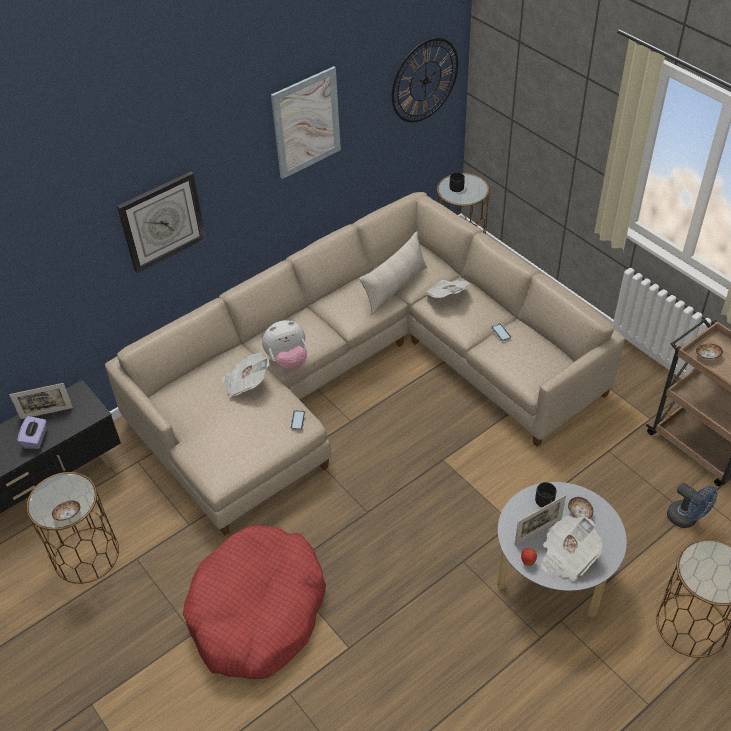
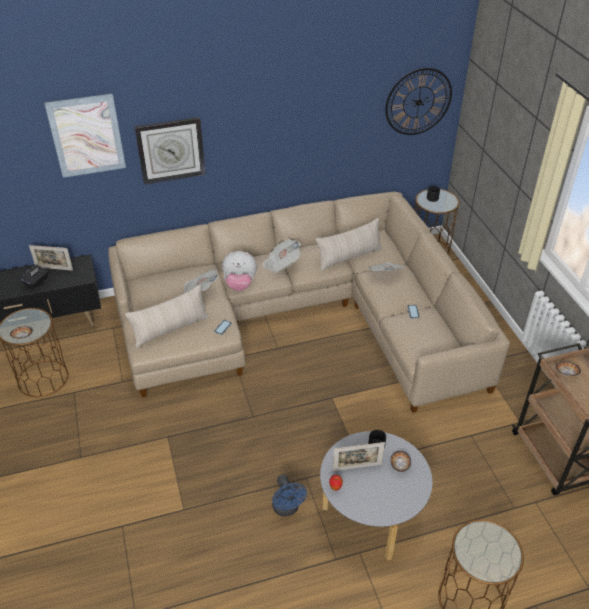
camera: 20 degrees right, 5 degrees down
purple tissue box [17,416,47,449] -> black tissue box [21,265,48,290]
red dog bed [183,525,326,679] -> none
picture [271,66,341,179] -> picture moved to [45,94,126,178]
newspaper [541,516,603,581] -> newspaper moved to [262,239,301,274]
blue fan [667,483,718,528] -> blue fan moved to [272,474,307,517]
none -> beige pillow [125,284,209,348]

